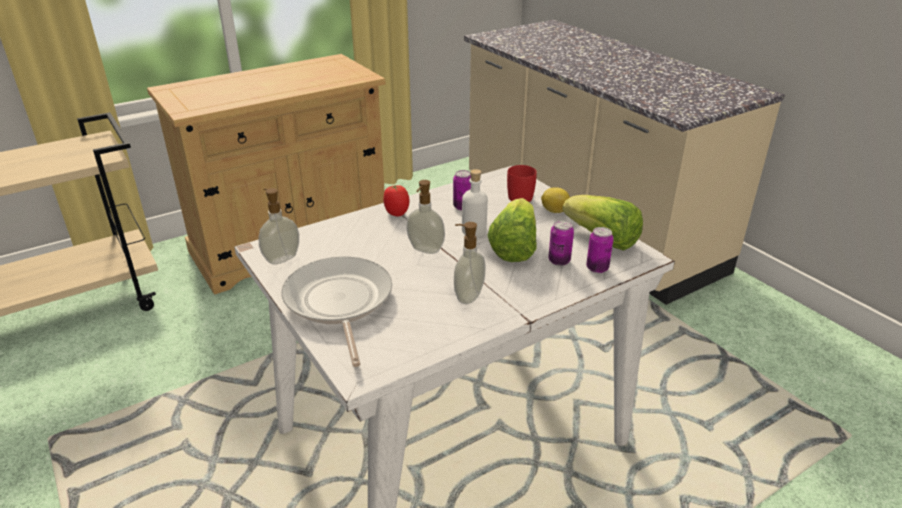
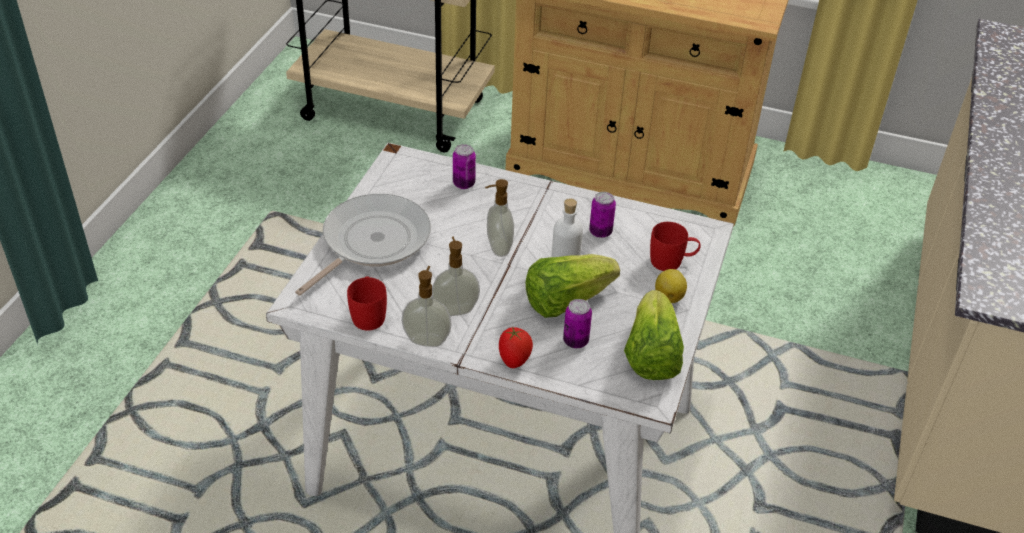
camera: 50 degrees right, 10 degrees up
soap dispenser [258,188,299,265] -> soap dispenser moved to [402,266,451,347]
tomato [383,185,410,216] -> tomato moved to [499,326,533,368]
can [586,227,614,273] -> can moved to [453,144,476,189]
none -> red mug [347,276,387,331]

